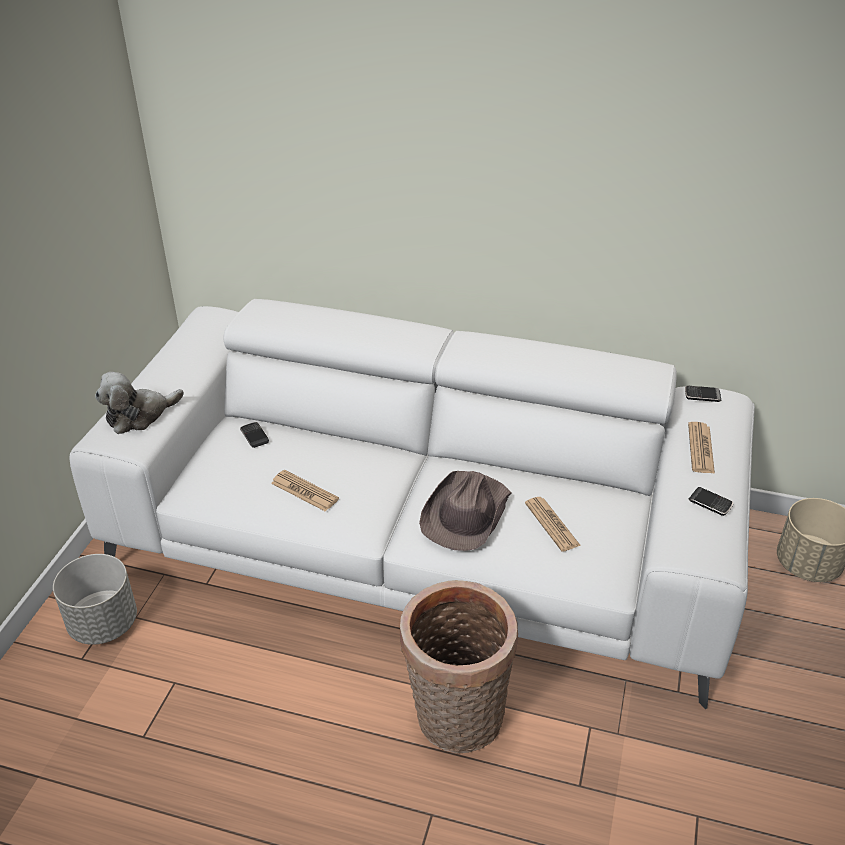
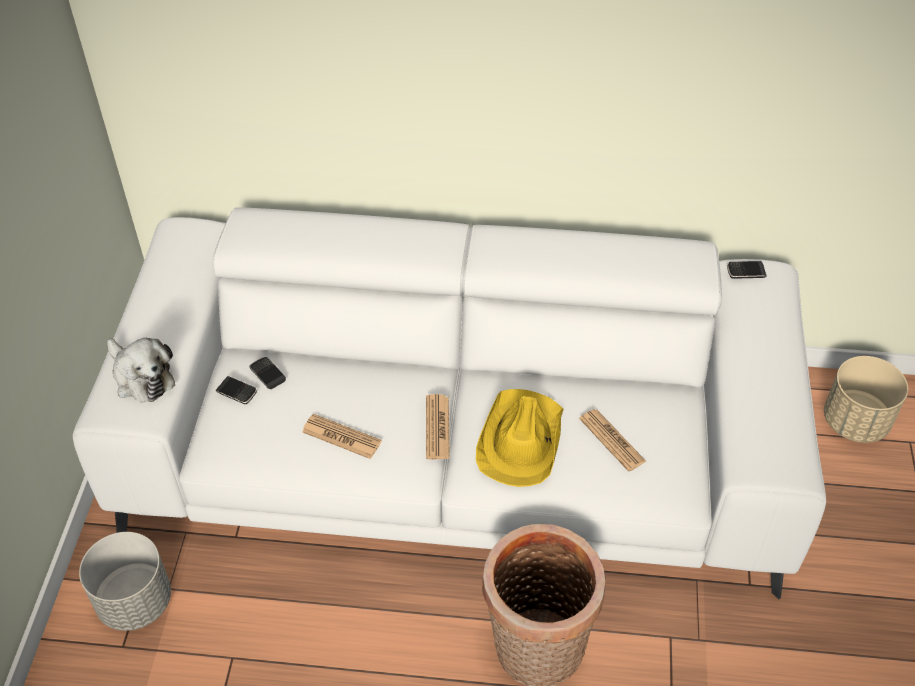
camera: 10 degrees left, 10 degrees up
plush toy [95,372,184,434] -> plush toy turned 90 degrees counterclockwise [107,338,175,402]
brown hat [419,471,512,551] -> yellow hat [476,389,563,487]
newspaper [688,422,715,474] -> newspaper moved to [426,394,450,459]
phone [689,487,733,516] -> phone moved to [215,376,257,404]

